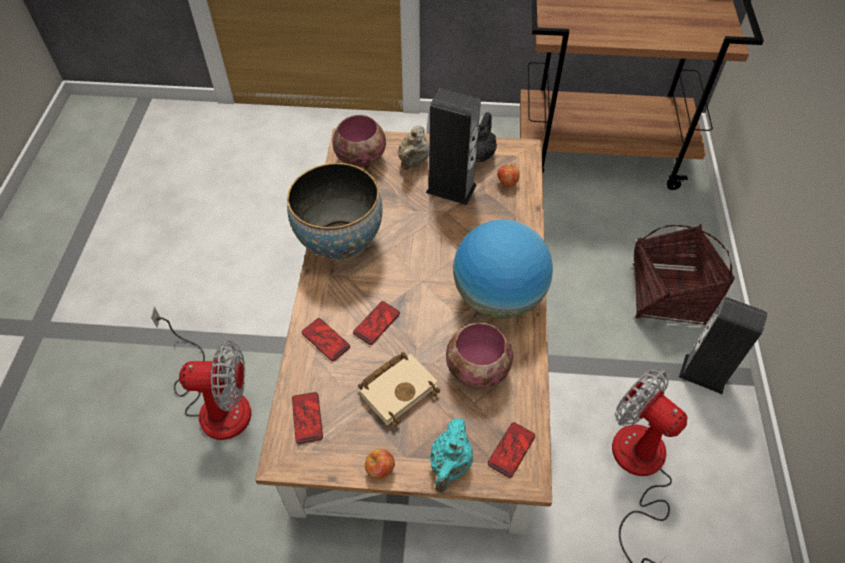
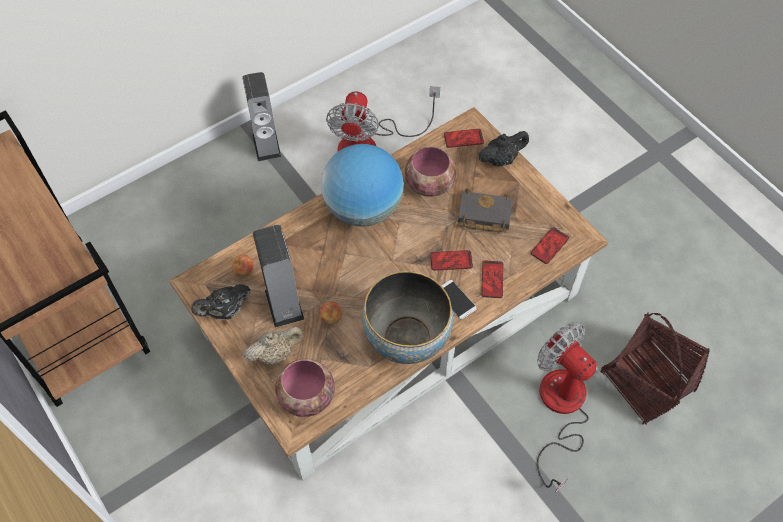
camera: 130 degrees left, 5 degrees up
beige book [358,352,440,427] -> black book [458,189,513,233]
apple [365,449,395,479] -> apple moved to [319,302,342,324]
turquoise teapot [429,418,473,492] -> black teapot [478,131,529,166]
basket [632,224,735,325] -> basket moved to [601,313,710,425]
none -> phone [441,280,477,319]

